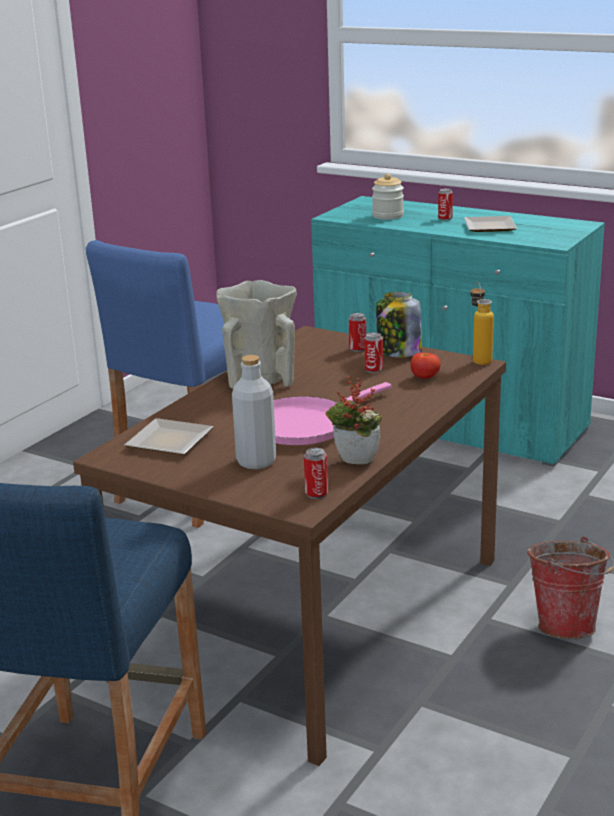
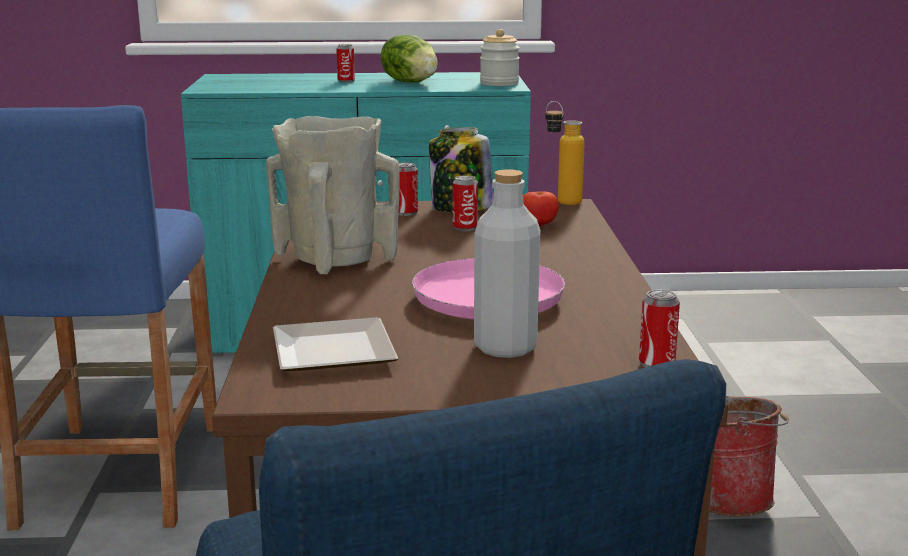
camera: 35 degrees left, 5 degrees down
potted plant [325,375,382,464] -> none
jar [372,174,404,220] -> jar moved to [480,29,520,86]
plate [464,216,517,232] -> lettuce [381,34,438,82]

